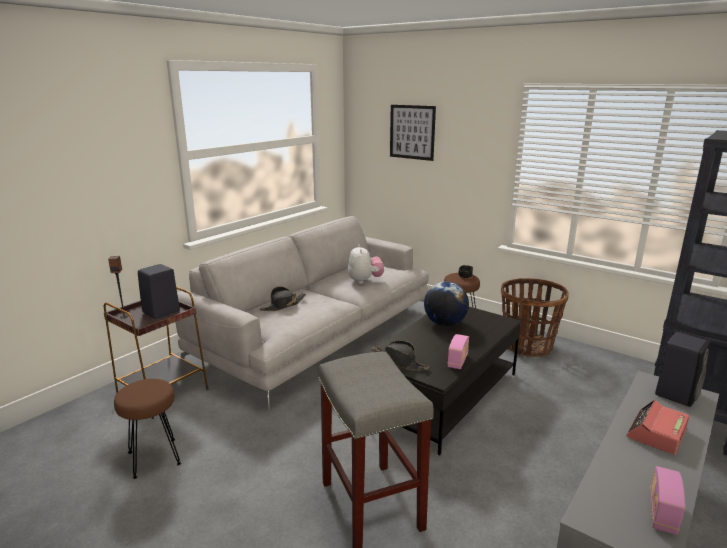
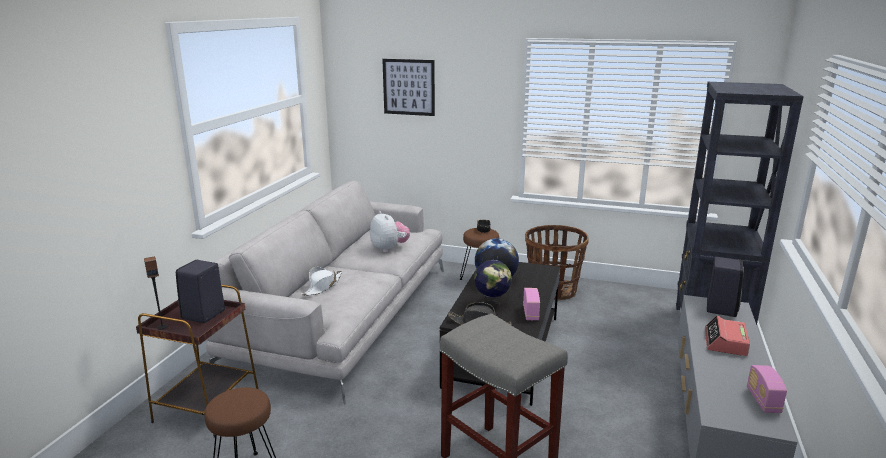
camera: 20 degrees left, 0 degrees up
black hat [260,286,306,311] -> white hat [301,267,342,296]
none -> globe [474,260,512,306]

